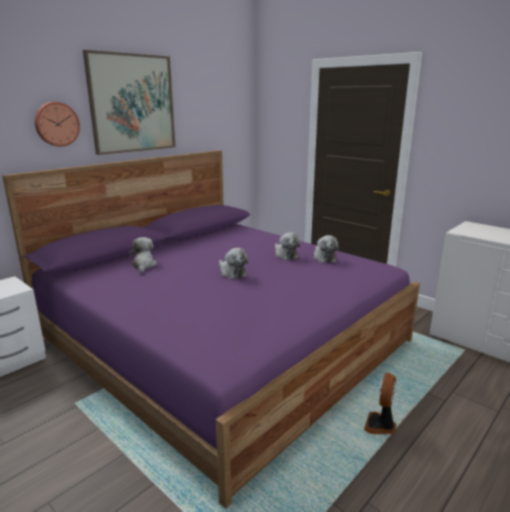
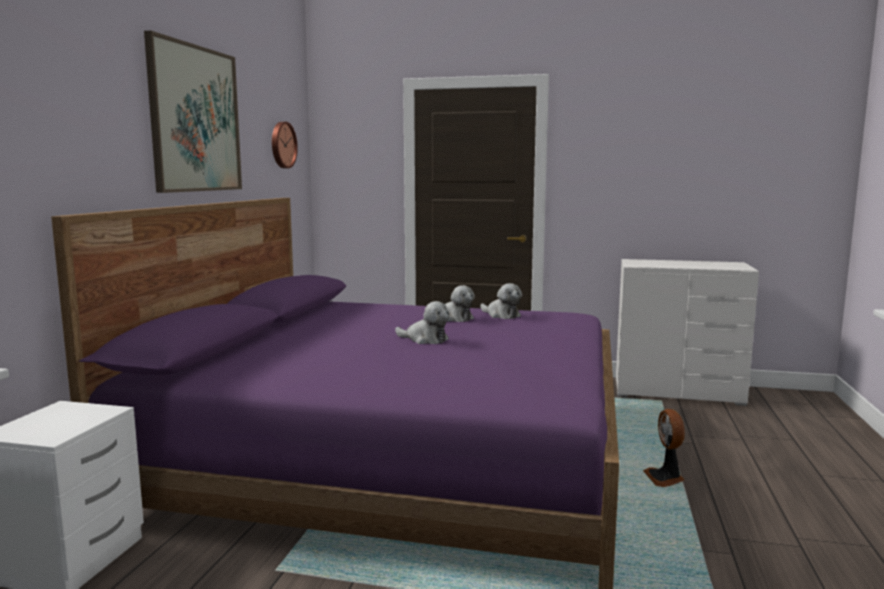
camera: 30 degrees left, 10 degrees down
wall clock [35,102,80,147] -> wall clock moved to [272,122,298,168]
plush toy [129,237,157,273] -> none

